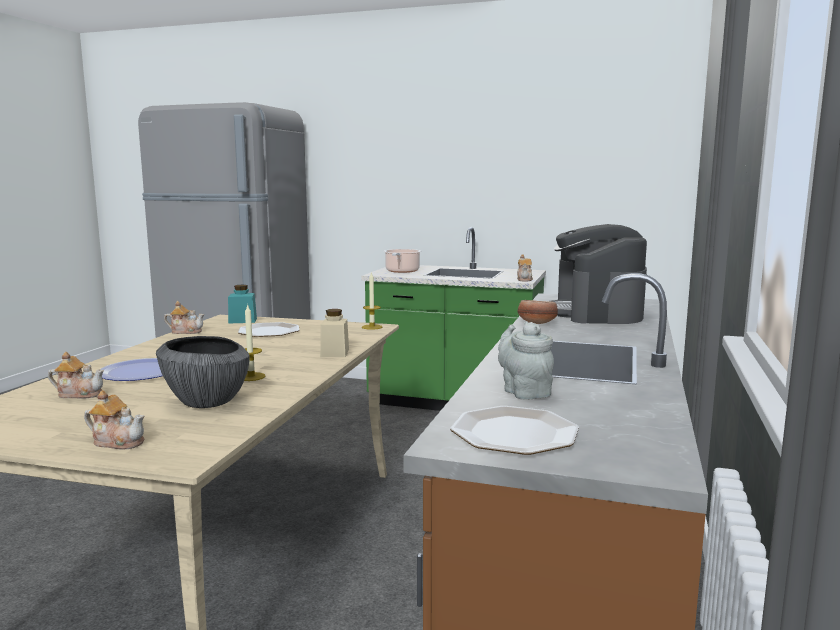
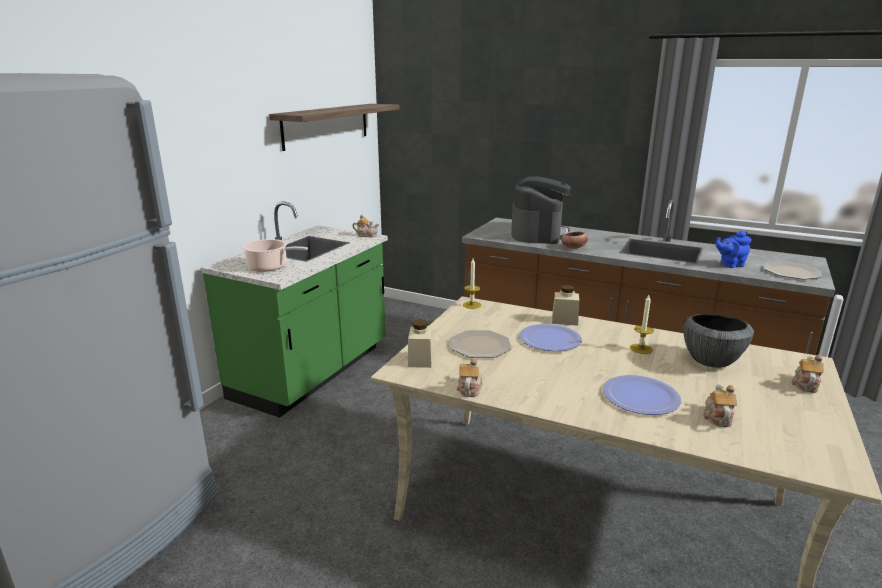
camera: 80 degrees left, 10 degrees up
turquoise jar [228,285,257,324] -> beige jar [408,320,433,368]
grey teapot [498,322,554,400] -> blue teapot [716,231,752,268]
coffee machine [549,224,647,324] -> coffee machine turned 90 degrees counterclockwise [511,176,571,244]
none -> shelf [269,104,399,151]
none -> plate [519,324,582,351]

